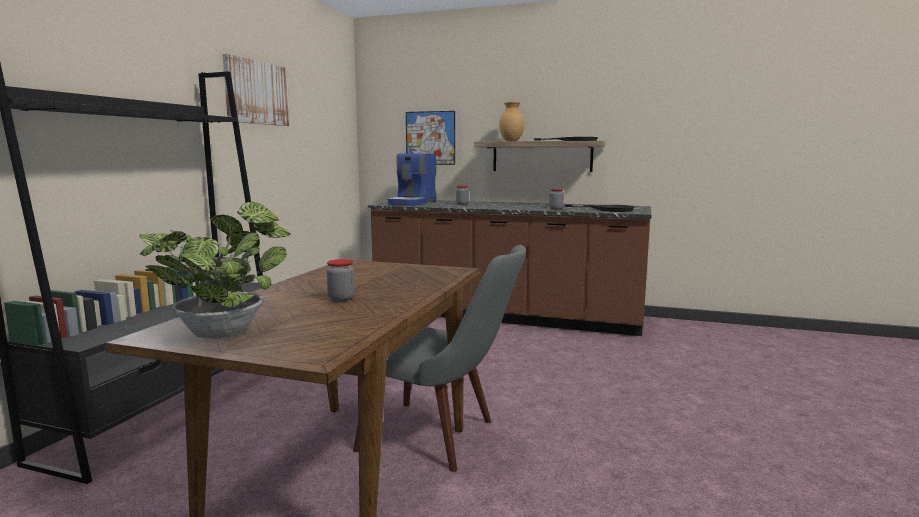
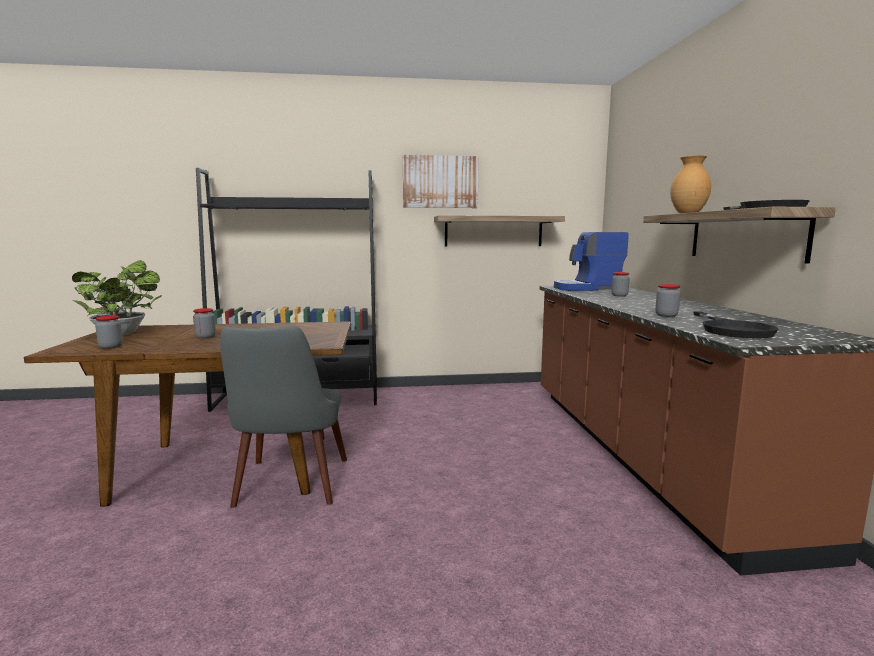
camera: 65 degrees right, 0 degrees up
picture [406,111,455,165] -> none
none -> jar [95,315,123,349]
none -> shelf [434,215,565,246]

